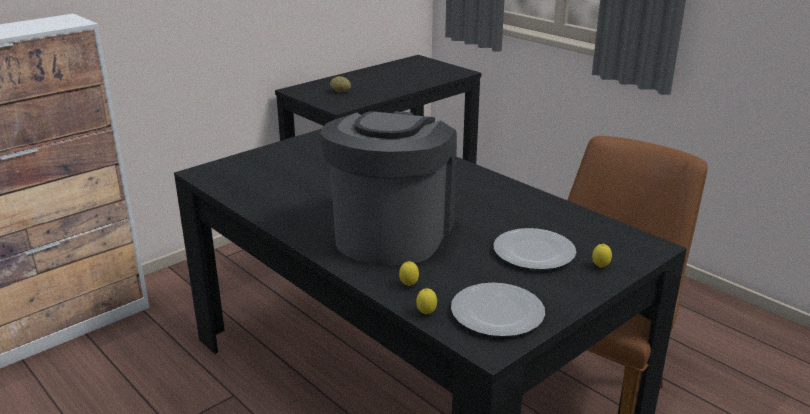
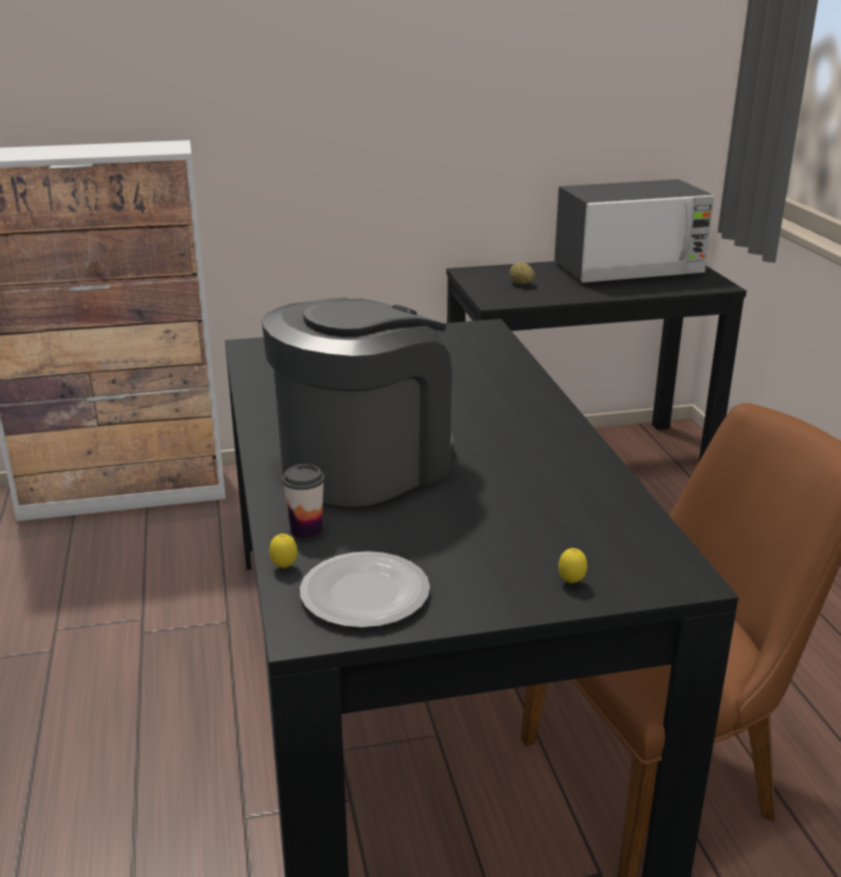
camera: 30 degrees right, 0 degrees up
lemon [399,261,419,286] -> cup [282,464,325,538]
plate [494,228,576,270] -> none
none -> microwave [554,179,714,283]

